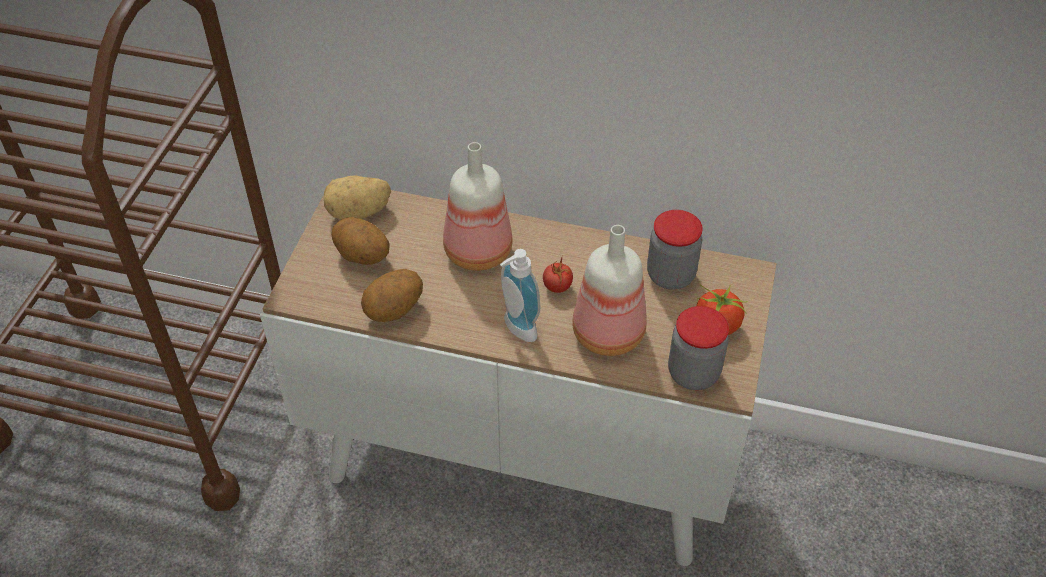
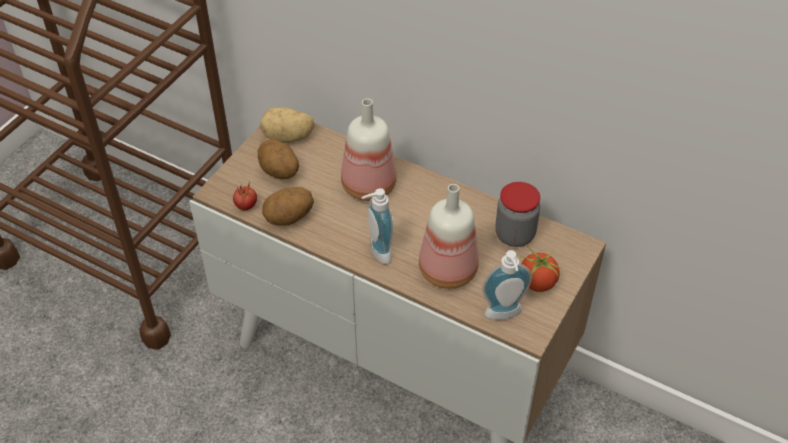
camera: 15 degrees right, 0 degrees up
tomato [543,258,573,293] -> tomato moved to [233,182,257,210]
jar [668,306,729,390] -> soap dispenser [482,250,532,320]

